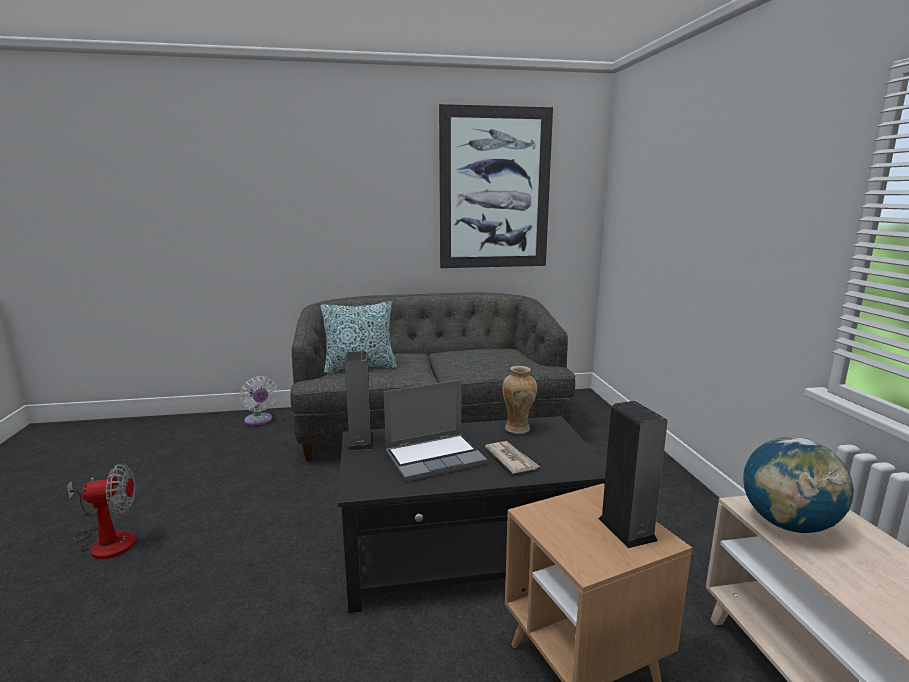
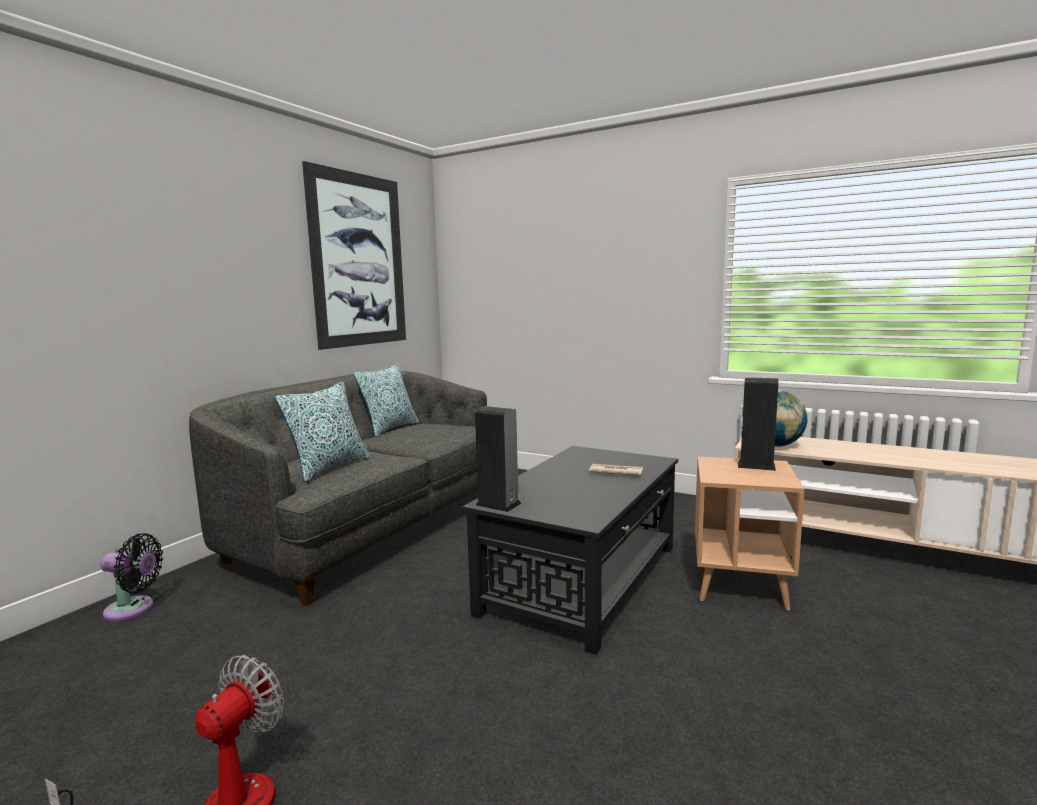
camera: 50 degrees left, 5 degrees down
white fan [240,376,278,425] -> black fan [100,533,163,621]
laptop [384,380,487,481] -> none
vase [502,366,537,434] -> none
none -> pillow [354,364,419,437]

